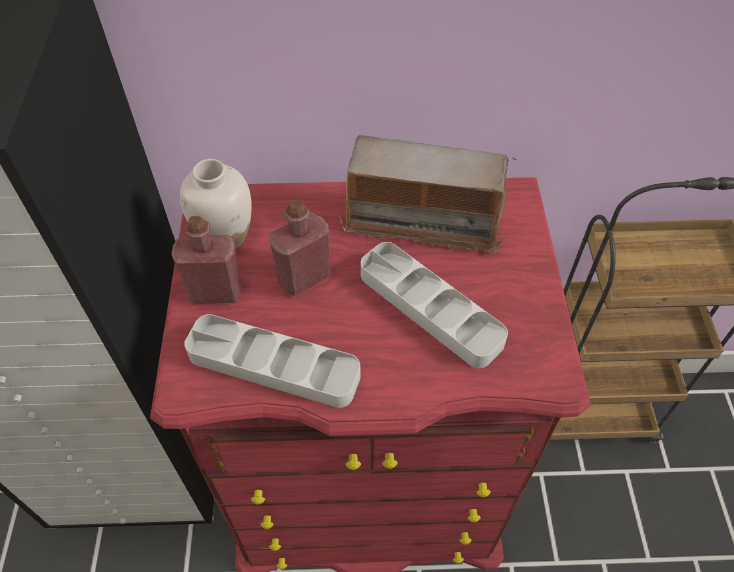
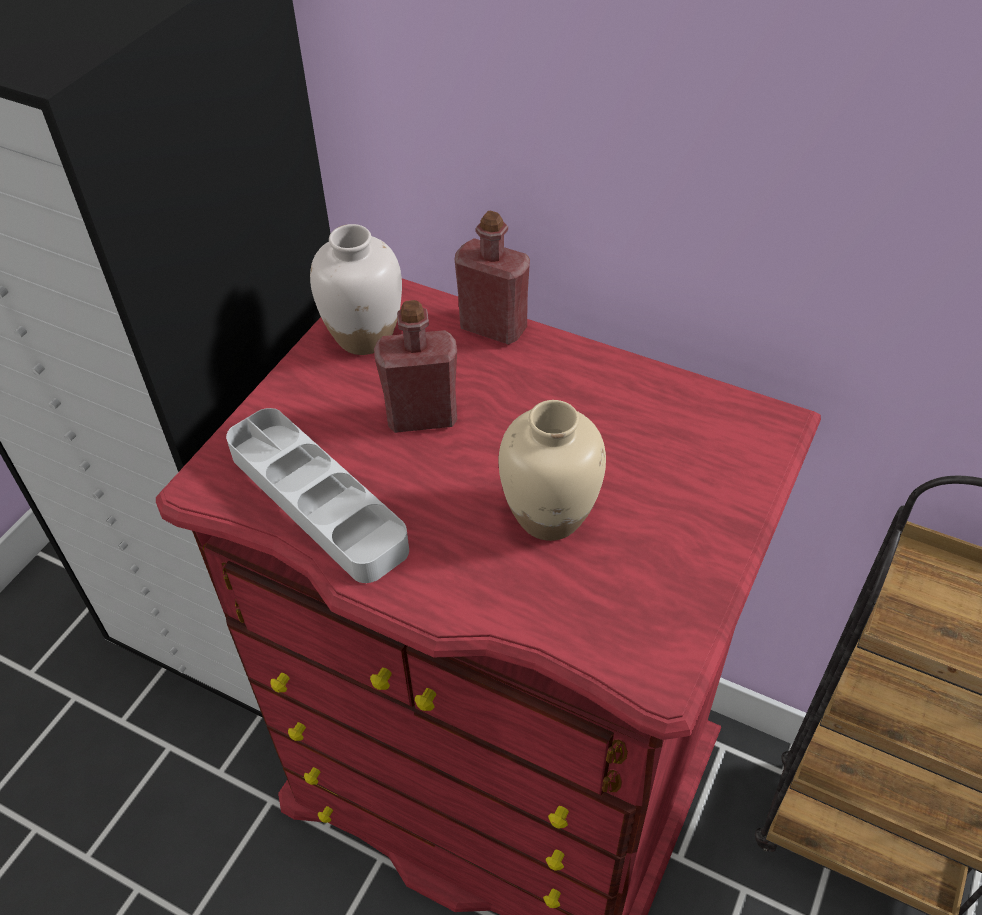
camera: 30 degrees right, 5 degrees down
red bottle [171,216,242,304] -> red bottle moved to [454,211,530,345]
radio [339,135,516,253] -> none
grey tray [361,242,508,368] -> beige vase [498,400,606,541]

